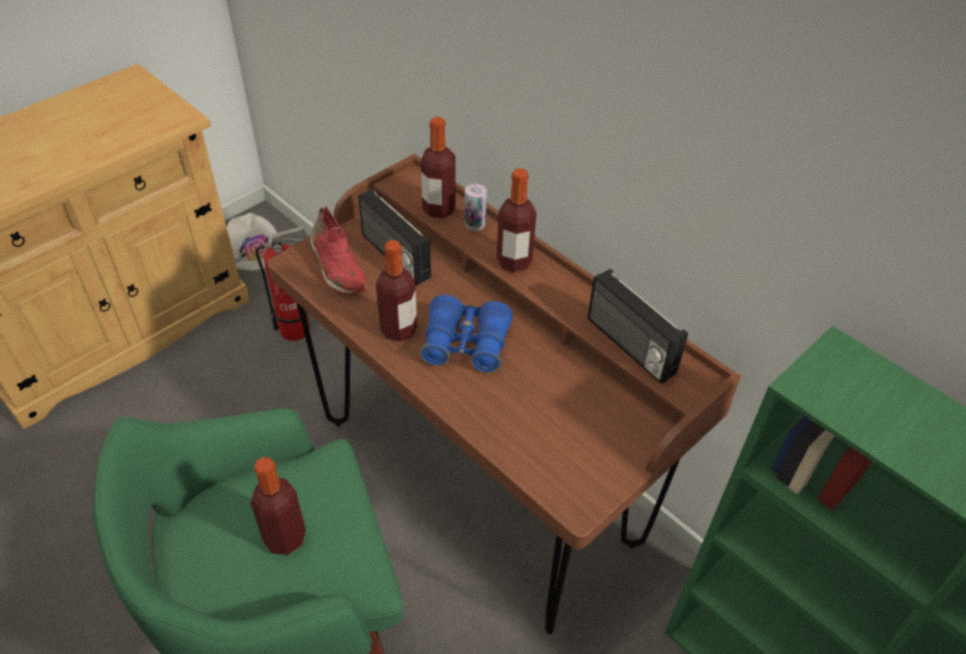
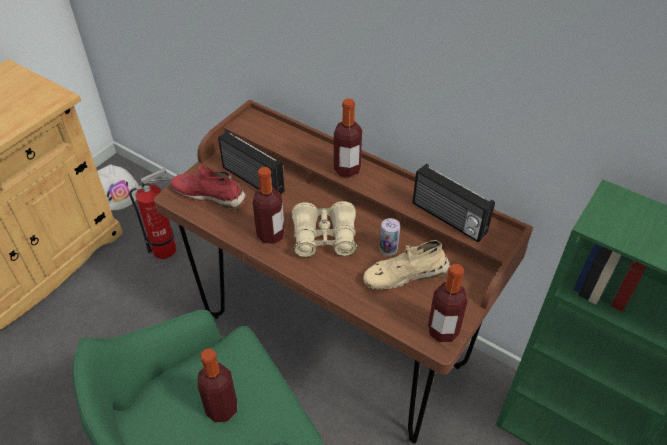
camera: 10 degrees left, 0 degrees up
red shoe [310,206,367,295] -> red shoe turned 150 degrees clockwise [171,164,247,210]
blue binoculars [420,295,513,373] -> beige binoculars [292,201,357,257]
bottle [421,117,456,218] -> bottle moved to [428,264,468,342]
can [464,184,487,231] -> can moved to [379,218,400,256]
none -> beige shoe [363,240,450,289]

